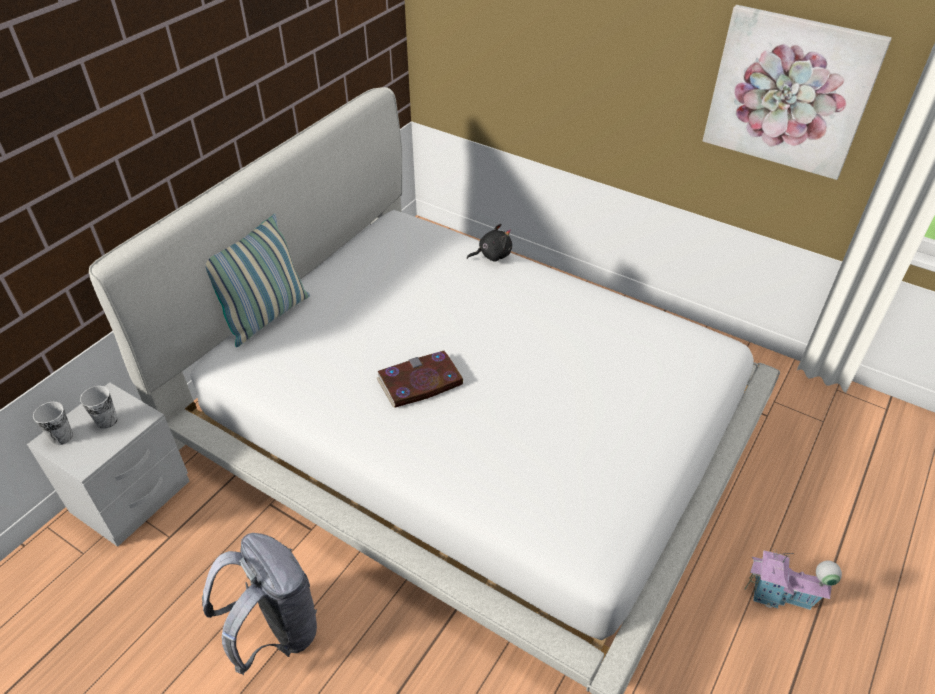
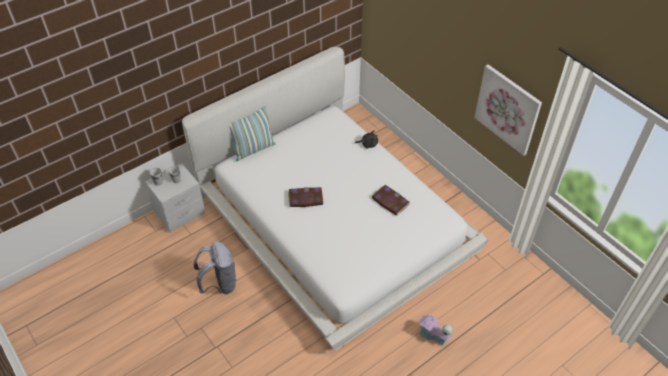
camera: 20 degrees right, 5 degrees up
none -> book [372,185,410,216]

